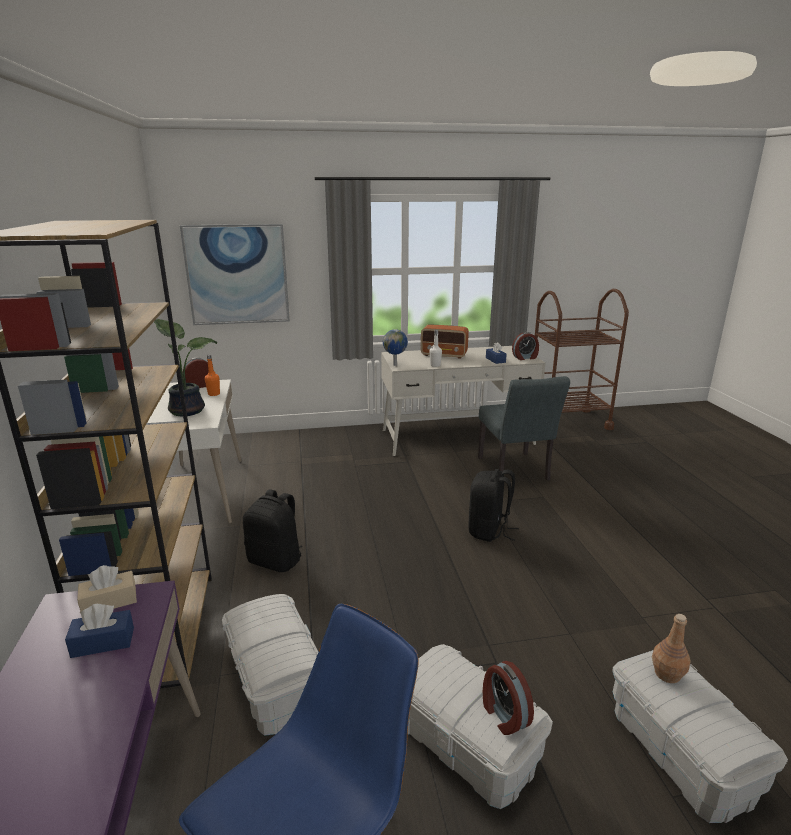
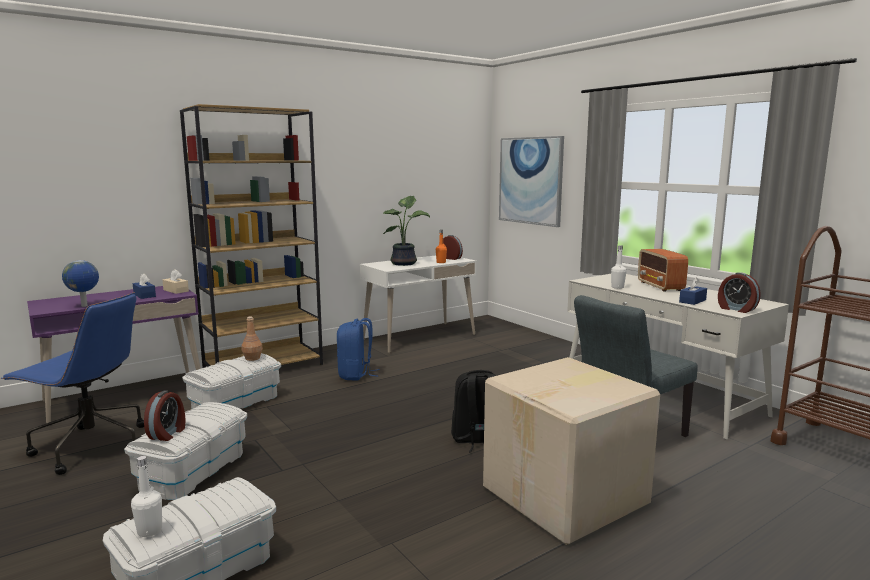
camera: 65 degrees right, 10 degrees down
black backpack [243,489,303,572] -> blue backpack [337,318,380,380]
globe [383,329,408,366] -> globe moved to [62,260,99,307]
alarm clock [483,661,534,735] -> alarm clock turned 150 degrees clockwise [144,390,185,441]
brown bottle [652,614,691,683] -> brown bottle moved to [241,316,263,361]
none -> white bottle [131,456,162,537]
none -> cardboard box [483,357,660,545]

